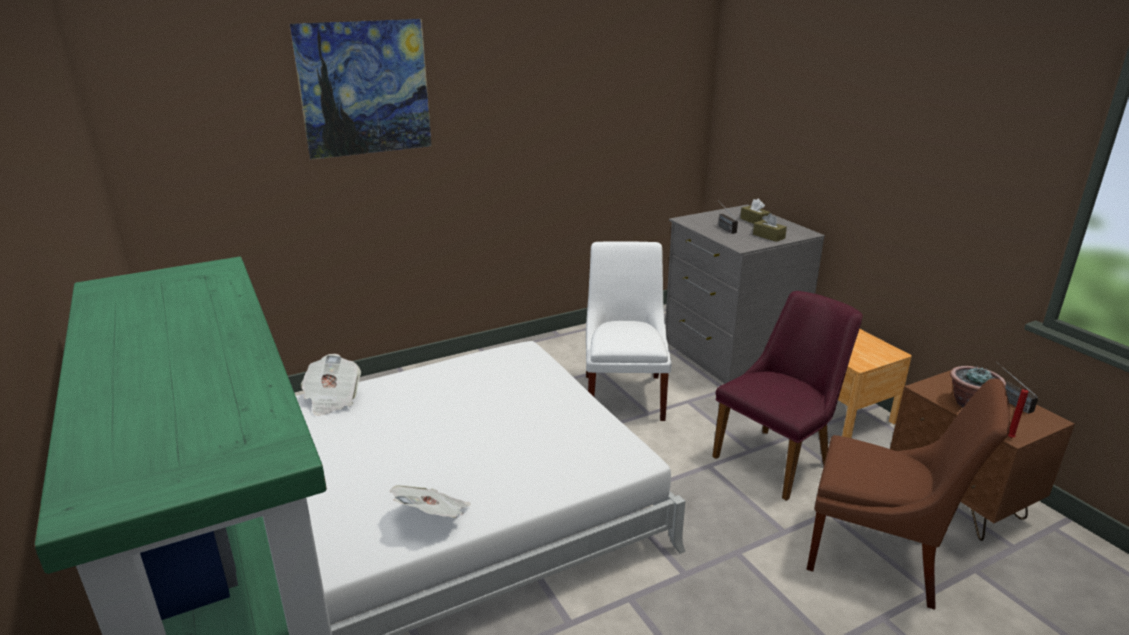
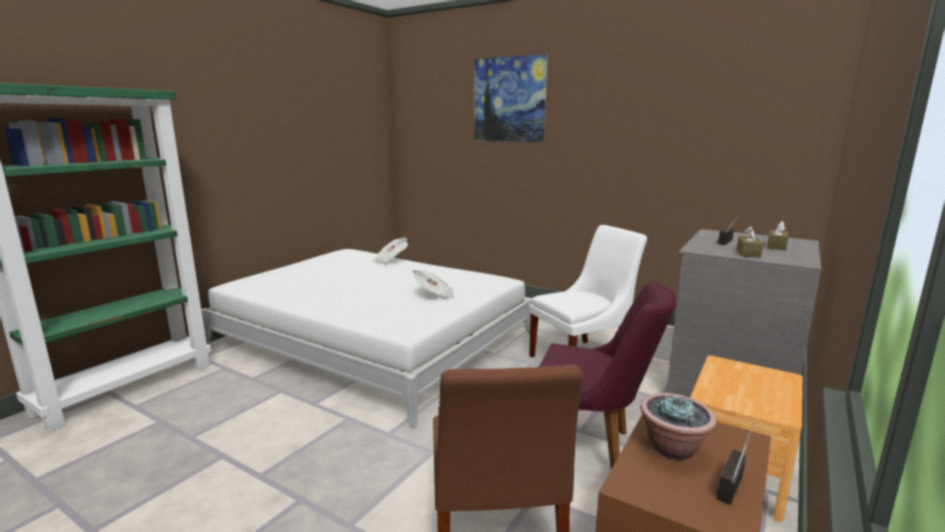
camera: 60 degrees right, 10 degrees down
newspaper [390,485,471,518] -> newspaper moved to [412,270,455,299]
red candle [1008,385,1029,438] -> none

